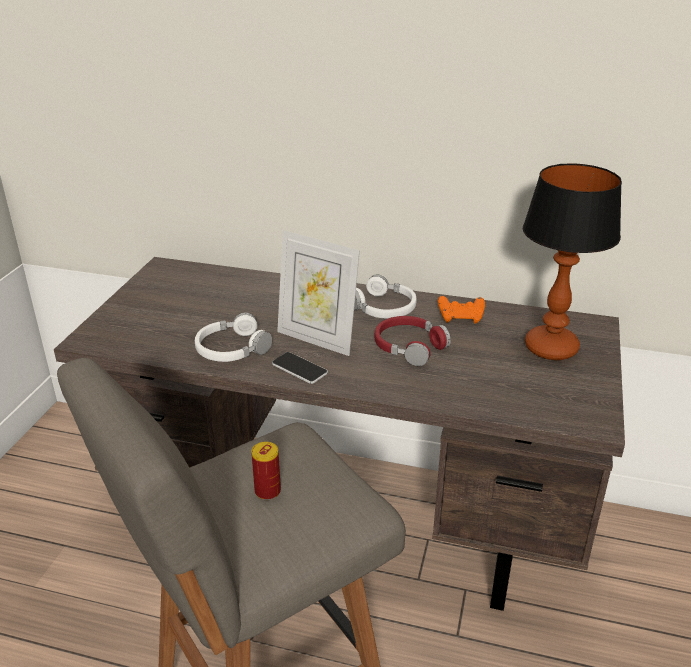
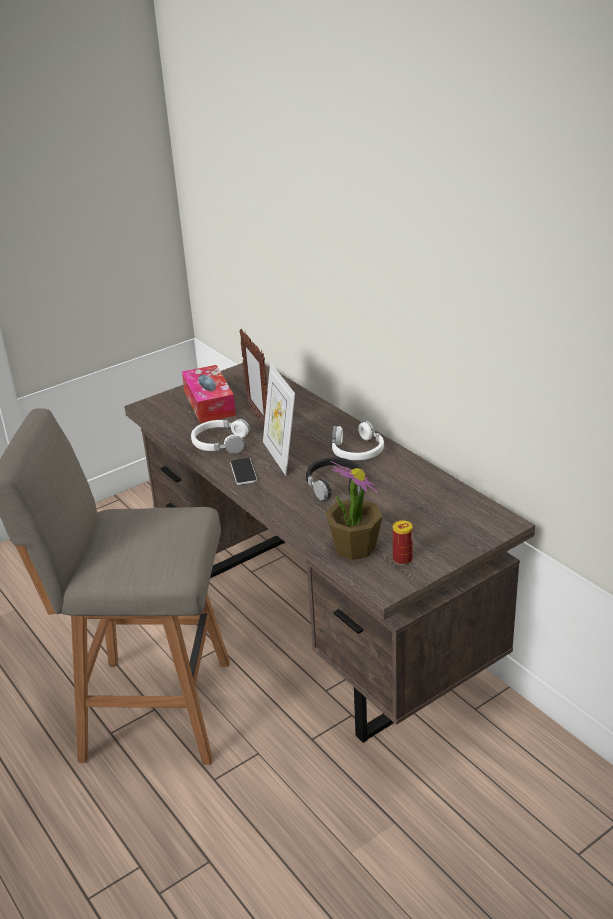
camera: 40 degrees right, 0 degrees up
can [251,442,281,500] -> can moved to [393,520,413,565]
red headphones [375,316,451,366] -> black headphones [306,457,360,501]
orange game controller [438,296,485,324] -> none
table lamp [523,163,622,360] -> none
none -> tissue box [182,365,236,423]
none -> picture frame [239,329,267,427]
none -> potted plant [325,461,383,560]

